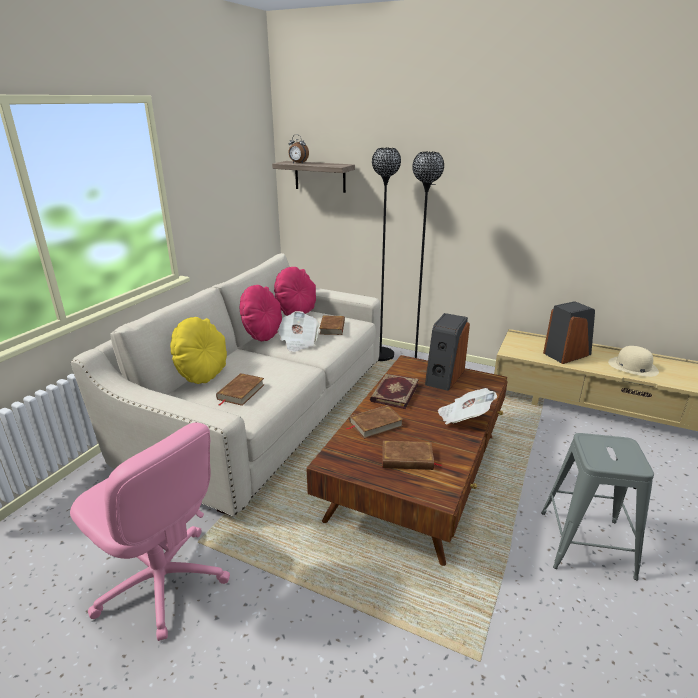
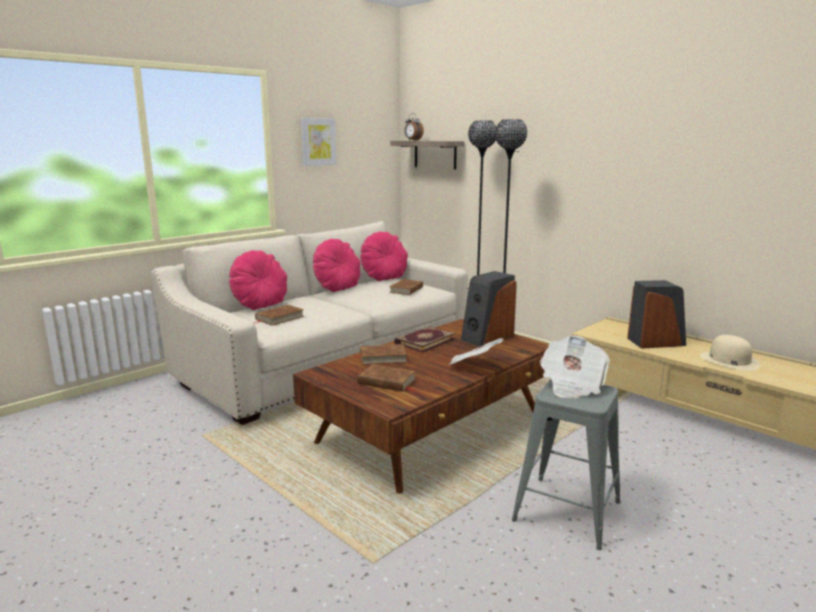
camera: 20 degrees right, 10 degrees down
pink office chair [70,423,230,641] -> none
yellow pillow [170,317,227,384] -> pink pillow [229,250,287,310]
newspaper [277,311,319,352] -> newspaper moved to [540,335,610,398]
none -> picture [301,118,336,166]

